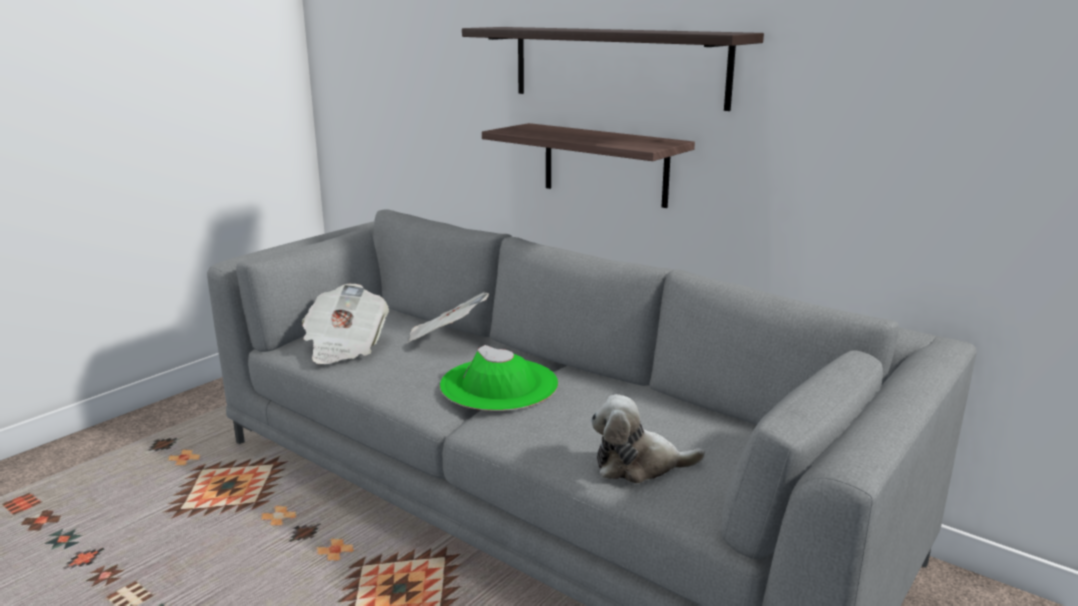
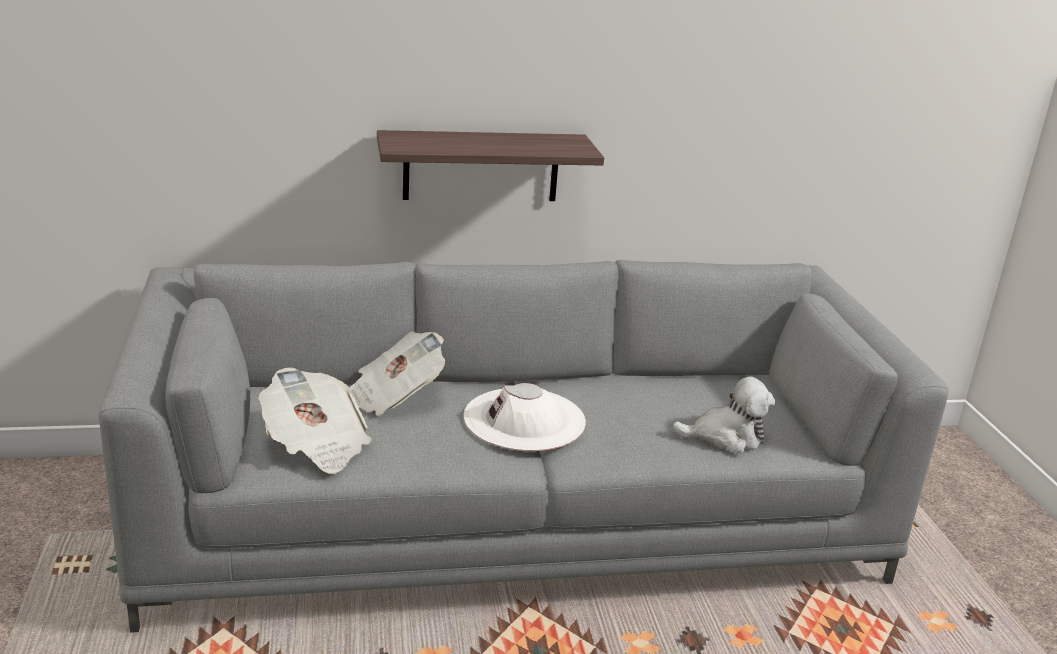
camera: 50 degrees left, 5 degrees up
green hat [440,345,558,411] -> white hat [463,383,586,451]
shelf [462,27,764,111] -> none
plush toy [591,394,705,484] -> plush toy turned 135 degrees counterclockwise [672,376,775,453]

